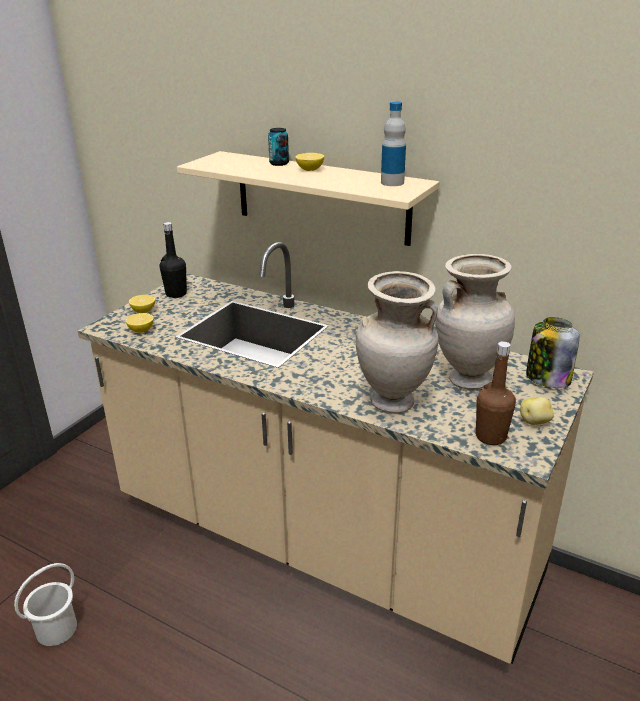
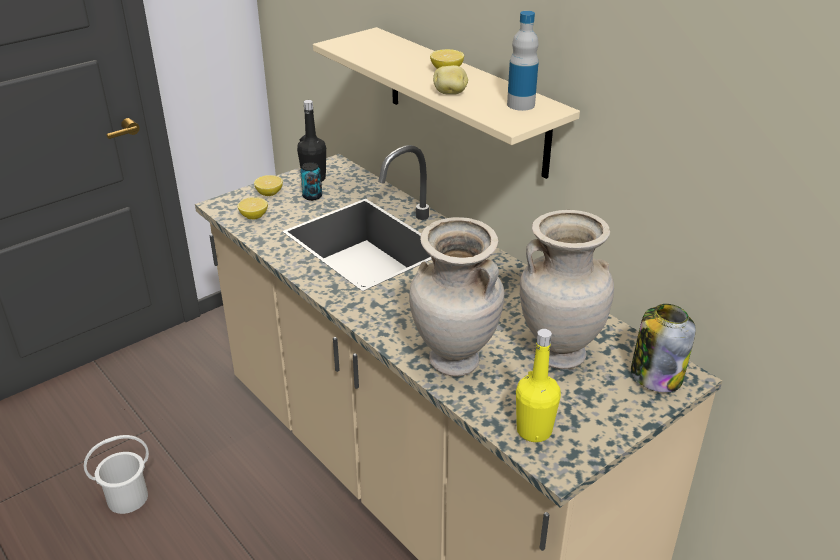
camera: 20 degrees right, 5 degrees up
can [268,128,289,166] -> can moved to [300,162,322,201]
brown bottle [476,341,516,445] -> yellow bottle [516,329,561,442]
potato [520,397,554,425] -> potato moved to [433,65,468,95]

